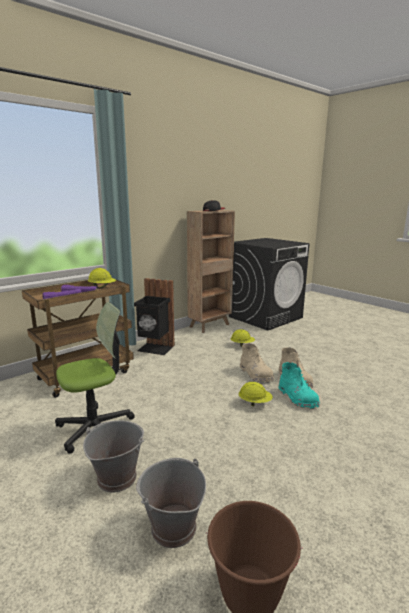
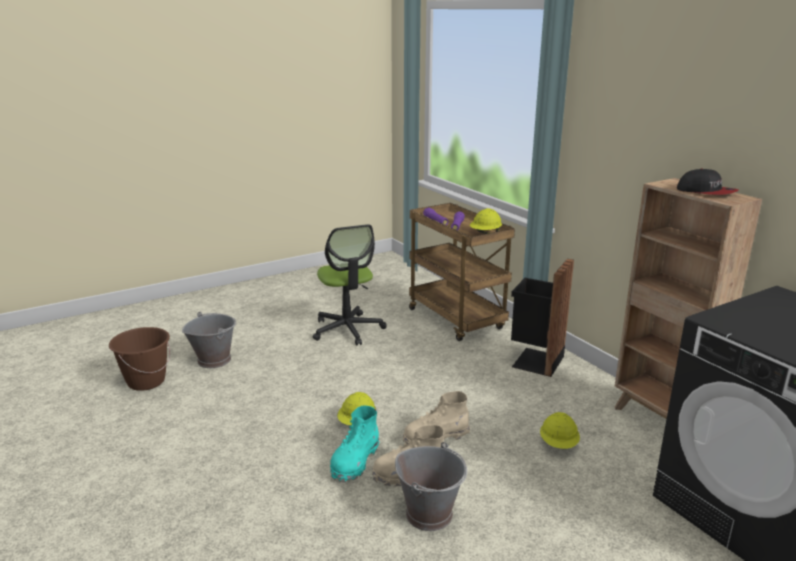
camera: 100 degrees right, 5 degrees up
grey bucket [83,420,144,492] -> grey bucket moved to [395,442,467,531]
turquoise boot [278,362,320,409] -> turquoise boot turned 45 degrees counterclockwise [330,406,379,483]

